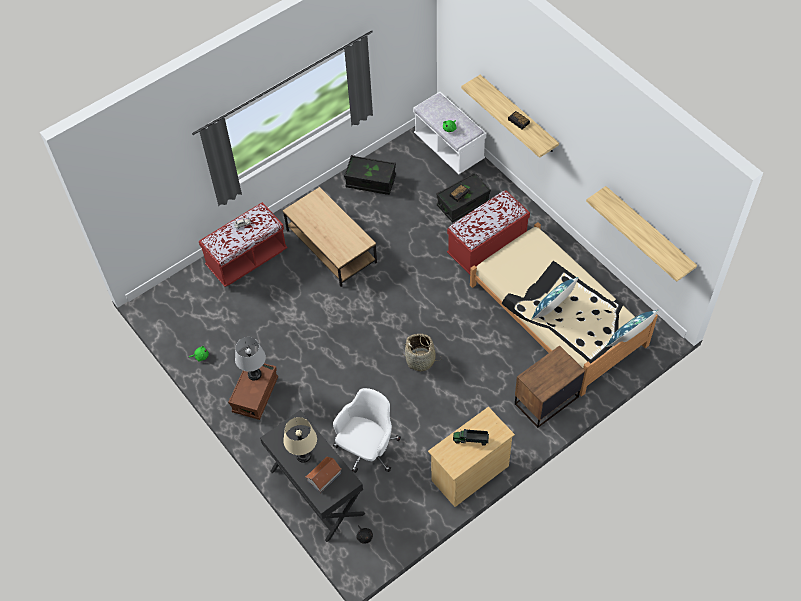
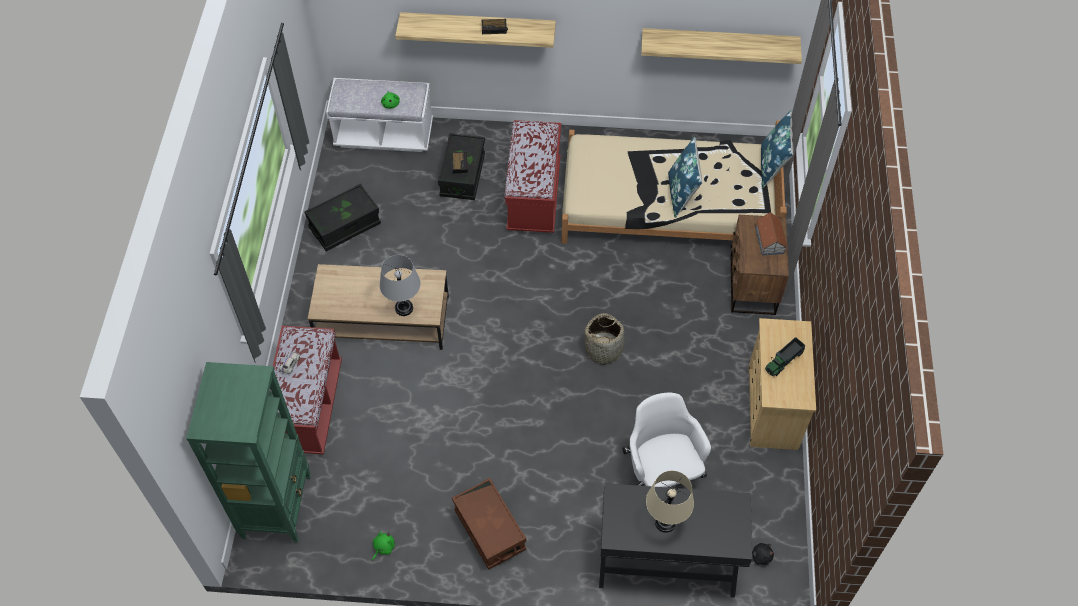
camera: 50 degrees left, 0 degrees up
grey table lamp [235,337,266,381] -> grey table lamp moved to [380,255,421,316]
toy house [305,456,341,493] -> toy house moved to [756,212,788,256]
none -> green bookcase [186,362,311,543]

